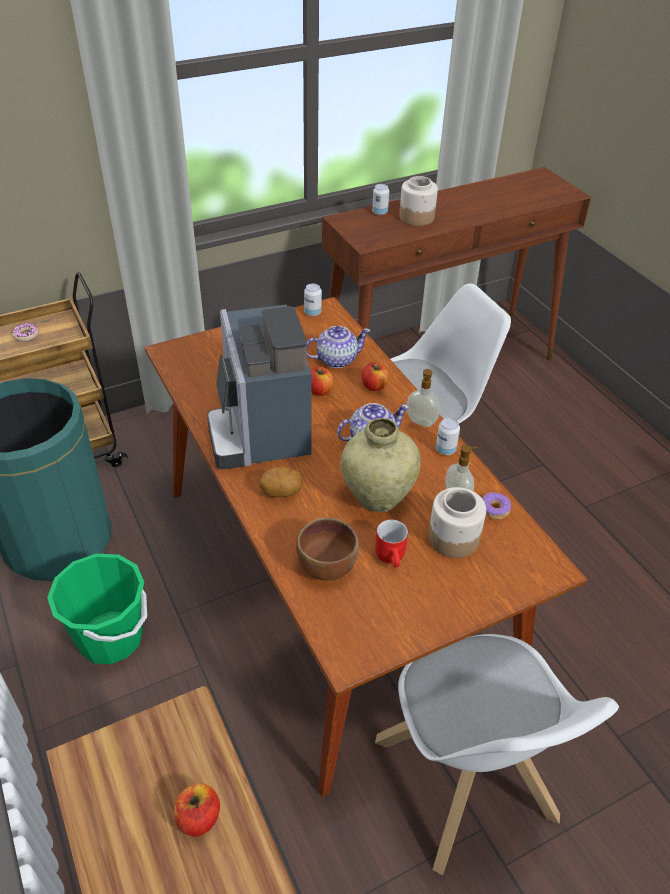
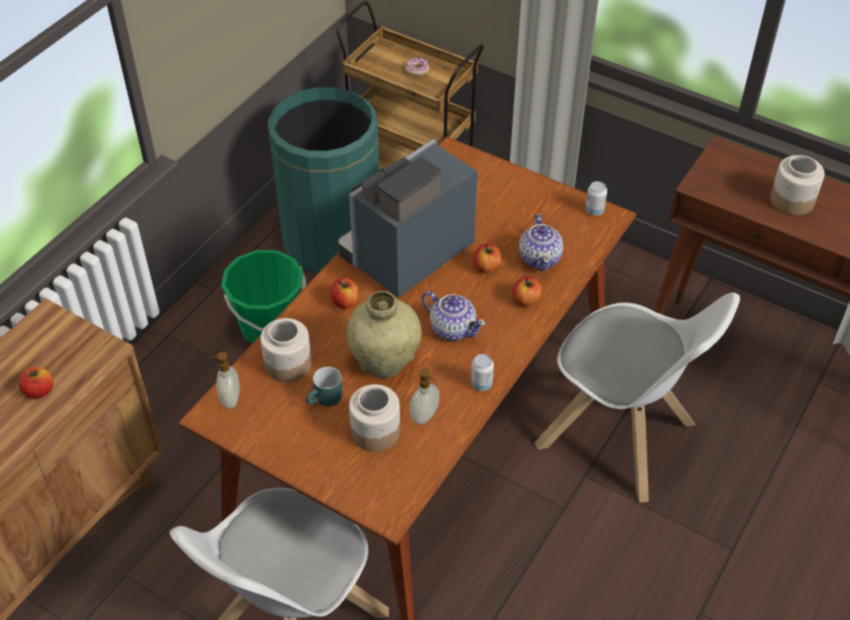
camera: 60 degrees right, 5 degrees up
potato [260,466,303,497] -> apple [330,278,359,309]
brown bowl [296,517,359,580] -> jar [260,318,312,382]
teapot [306,326,371,368] -> teapot turned 45 degrees clockwise [519,214,563,272]
can [372,184,390,215] -> none
red mug [375,520,408,568] -> turquoise mug [306,367,343,407]
soap dispenser [407,369,440,427] -> soap dispenser moved to [209,352,240,409]
donut [482,492,511,520] -> none

